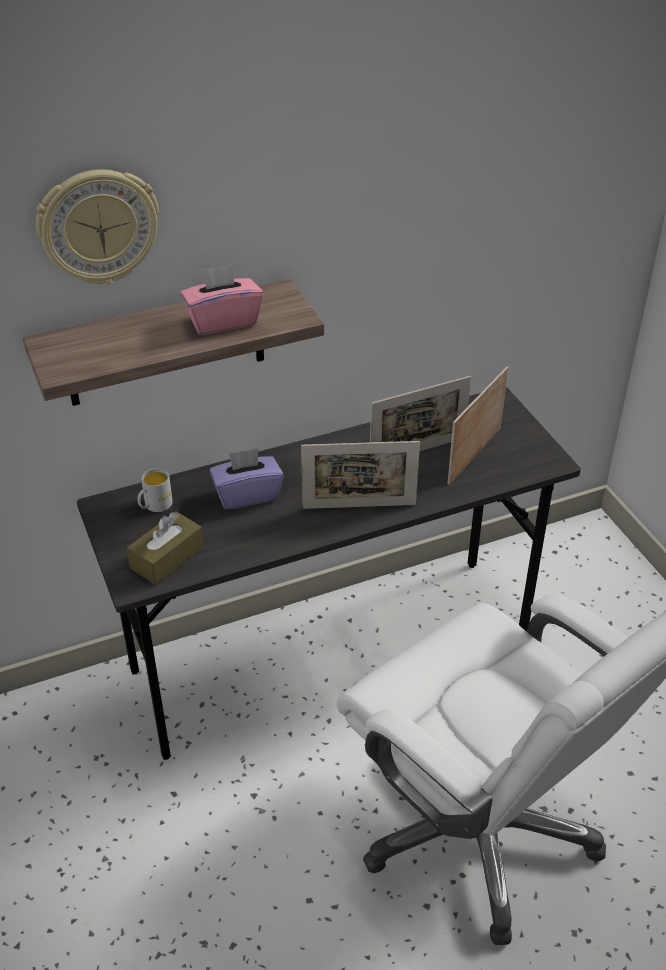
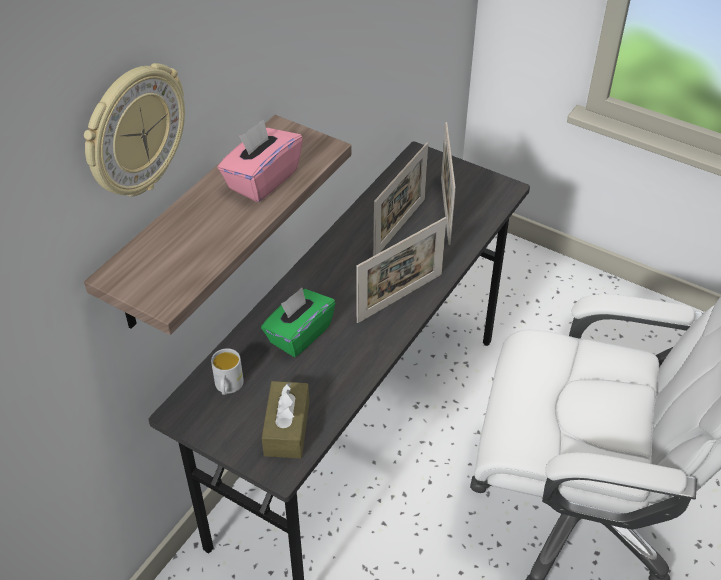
camera: 35 degrees left, 5 degrees up
purple tissue box [209,448,284,510] -> green tissue box [261,288,336,357]

